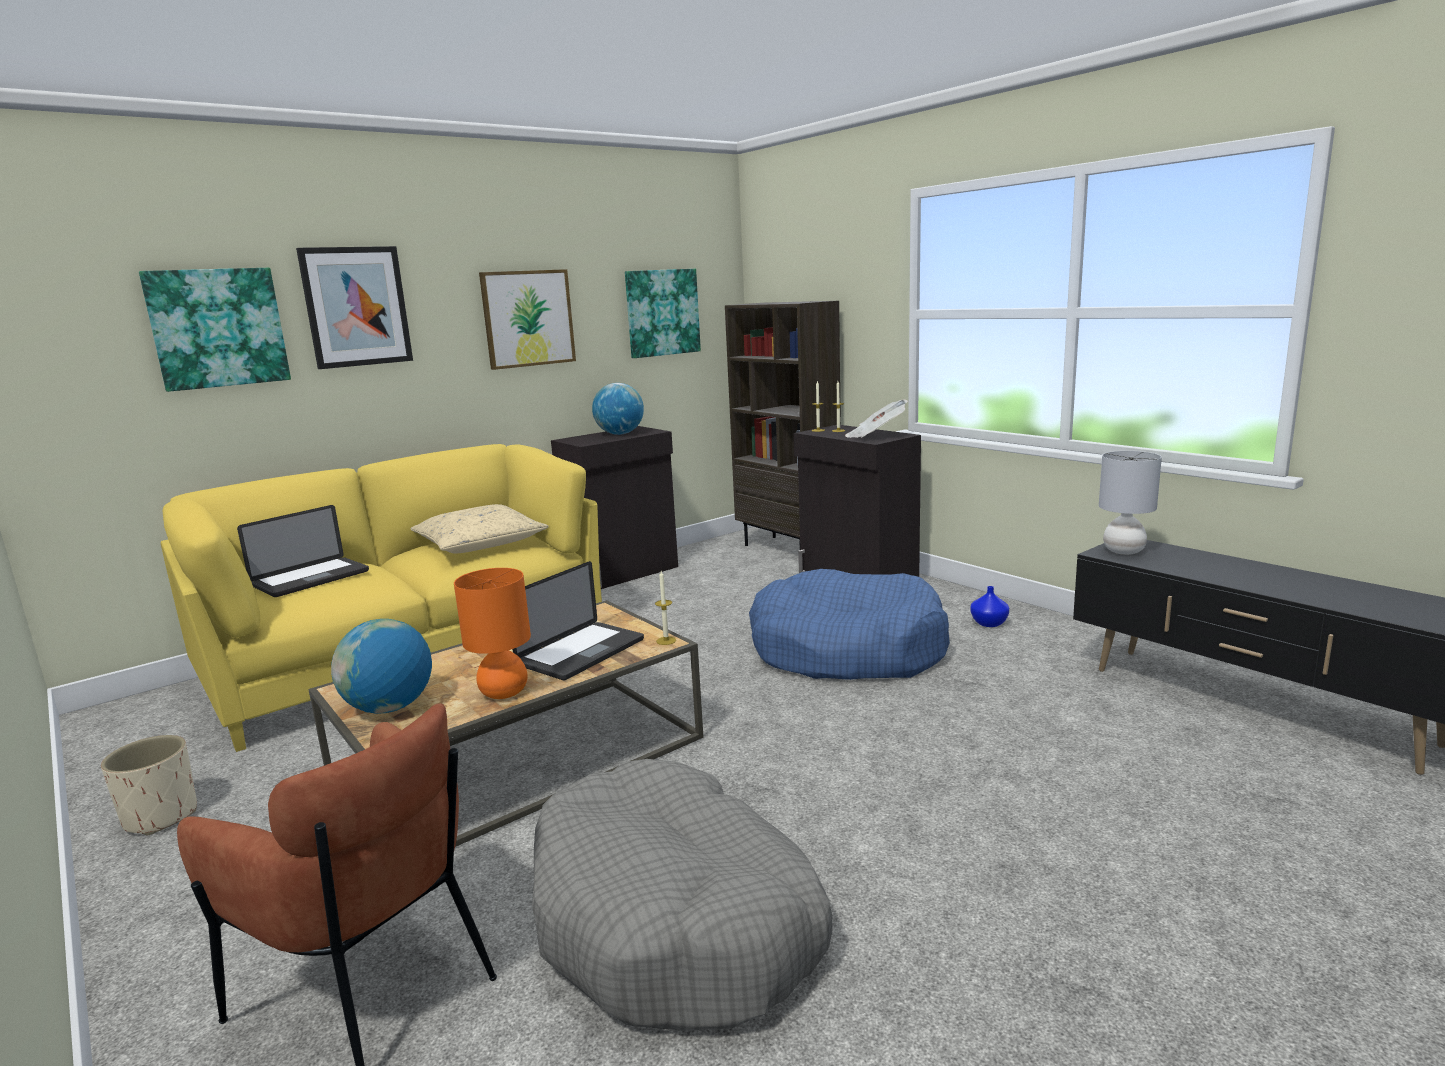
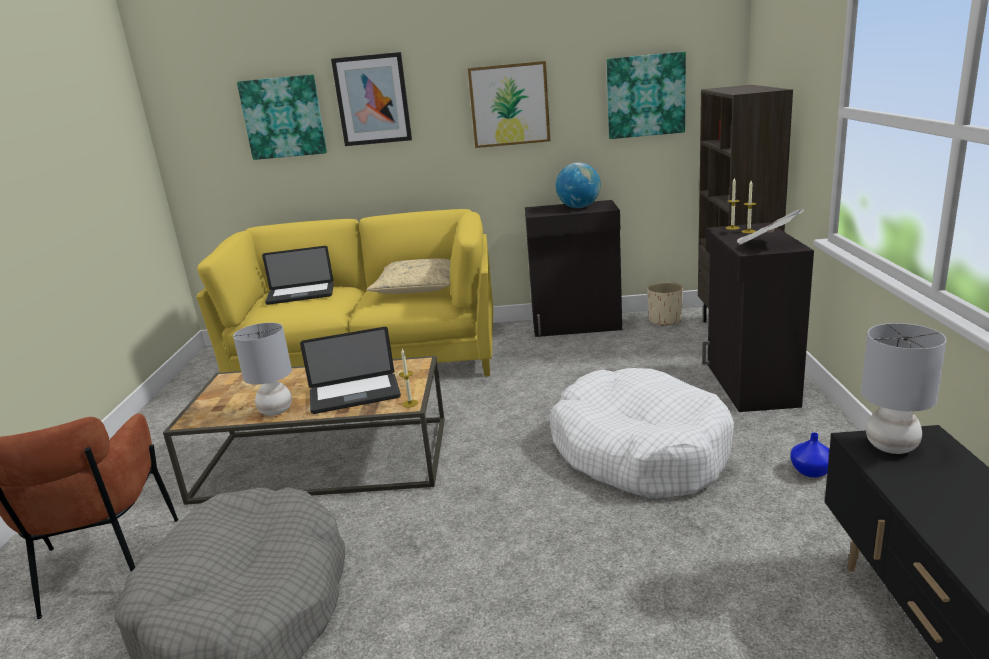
camera: 40 degrees right, 5 degrees up
beige planter [101,735,197,835] -> beige planter moved to [647,282,683,326]
globe [331,619,432,714] -> none
orange table lamp [454,568,531,699] -> grey table lamp [233,323,292,416]
blue dog bed [749,569,950,680] -> white dog bed [550,368,734,499]

